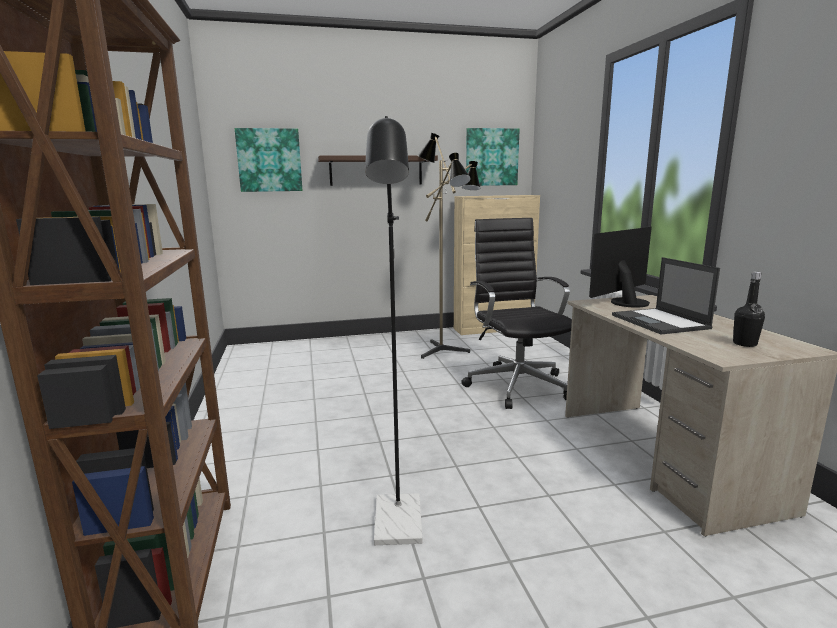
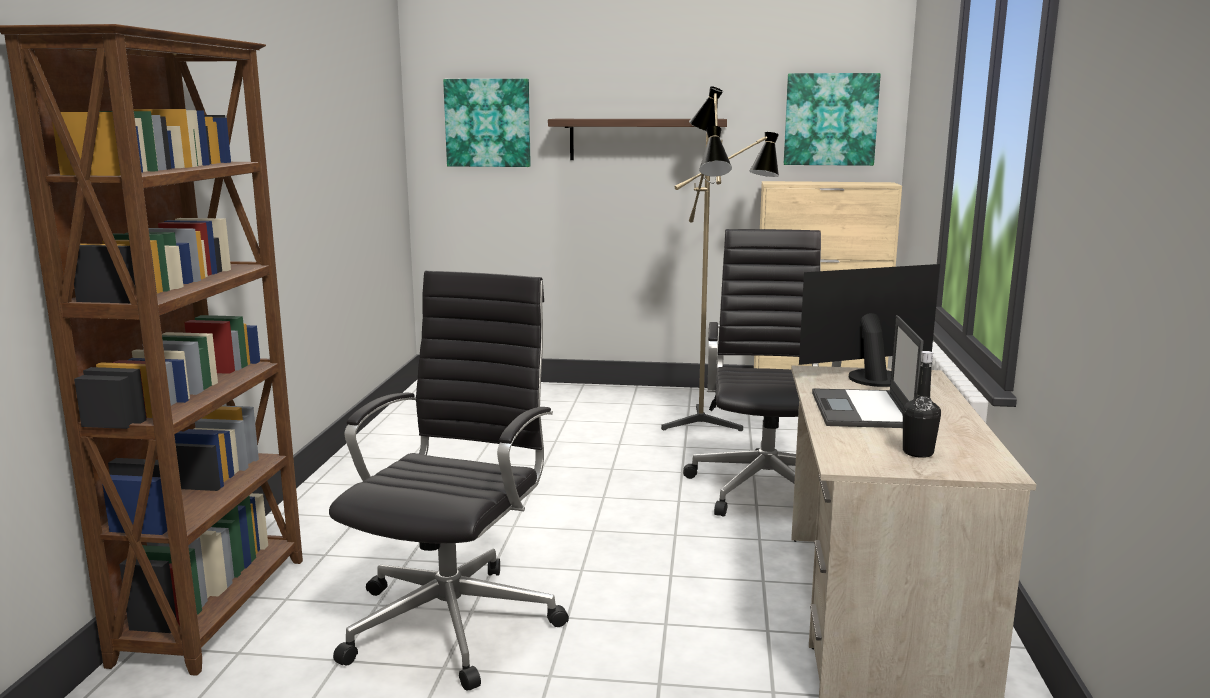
camera: 20 degrees right, 0 degrees up
black floor lamp [365,116,422,545] -> black office chair [329,270,569,691]

